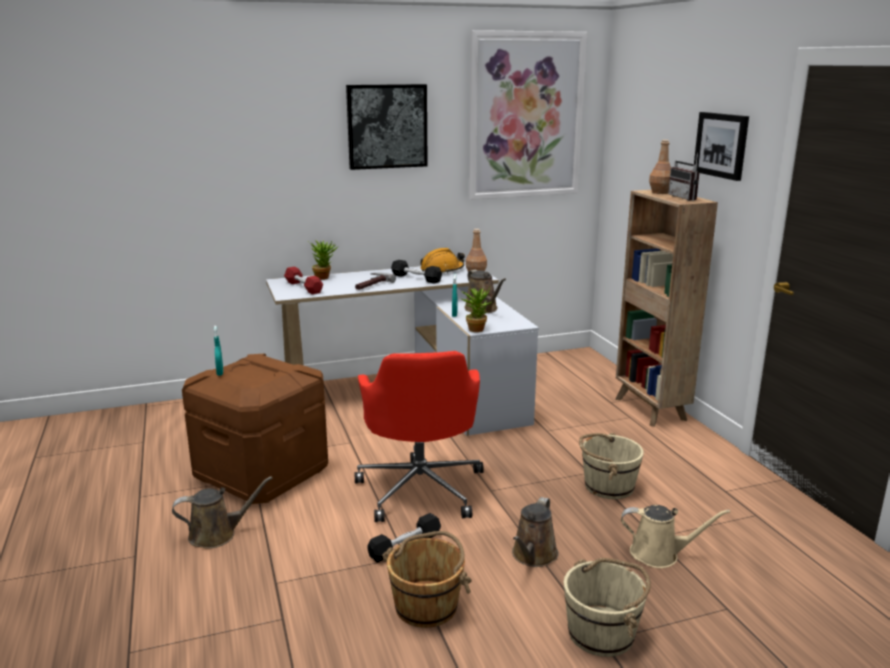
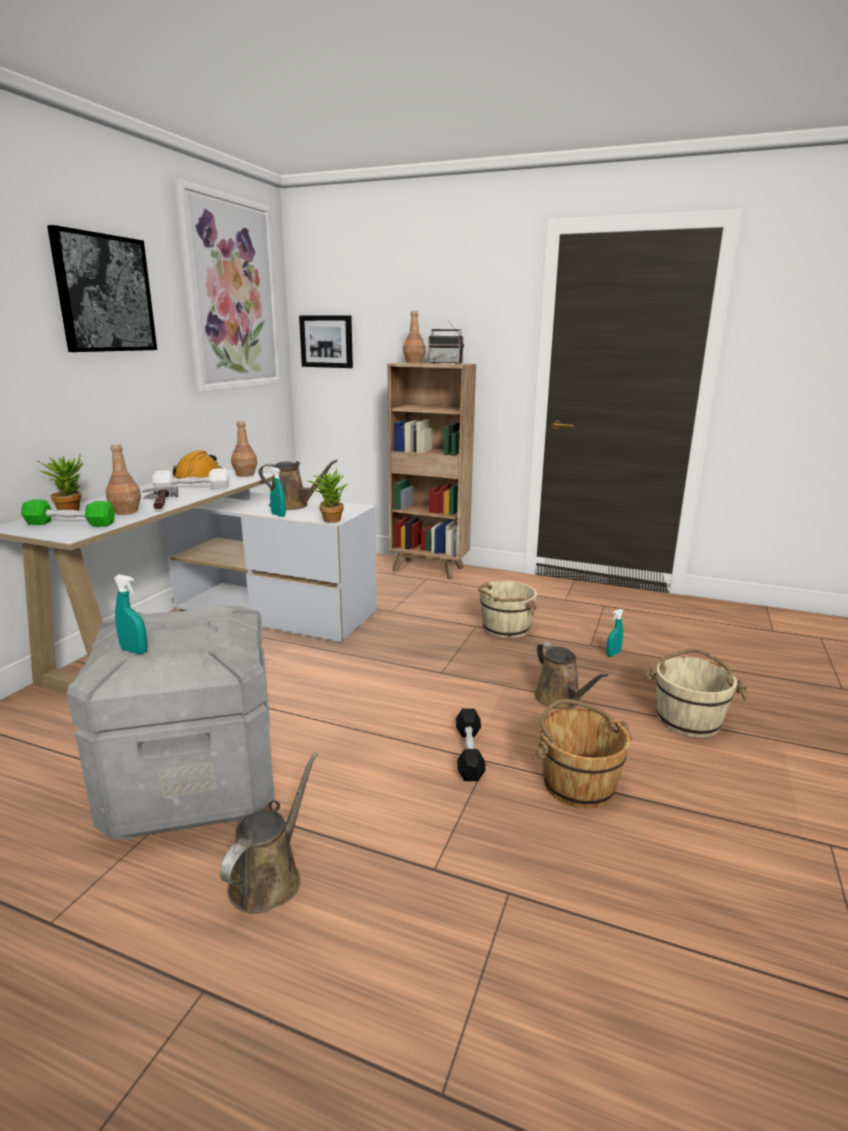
camera: 50 degrees left, 0 degrees up
brown storage box [182,354,328,504] -> grey storage box [67,605,275,840]
red dumbbell [284,267,323,294] -> green dumbbell [21,499,115,527]
red office chair [355,351,484,522] -> none
black dumbbell [391,260,442,284] -> white dumbbell [152,468,229,489]
beige watering can [621,505,730,568] -> turquoise spray bottle [606,609,623,656]
picture [694,112,749,181] -> picture moved to [299,315,353,368]
none -> brown bottle [106,443,141,515]

